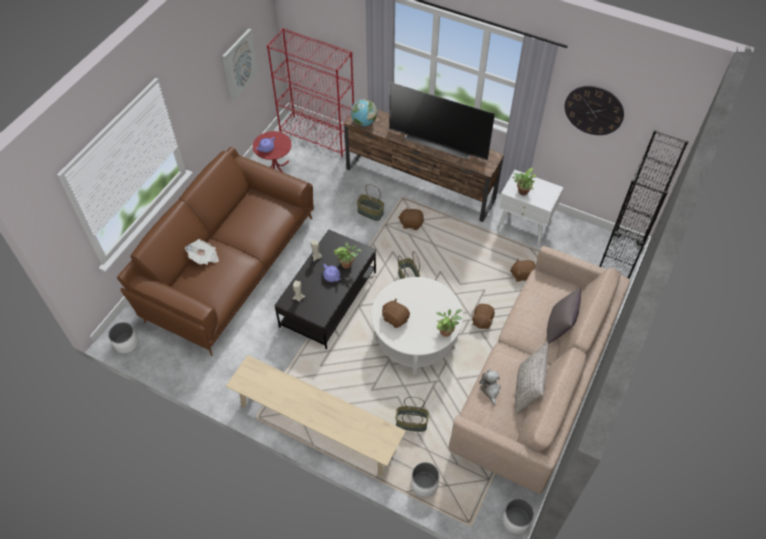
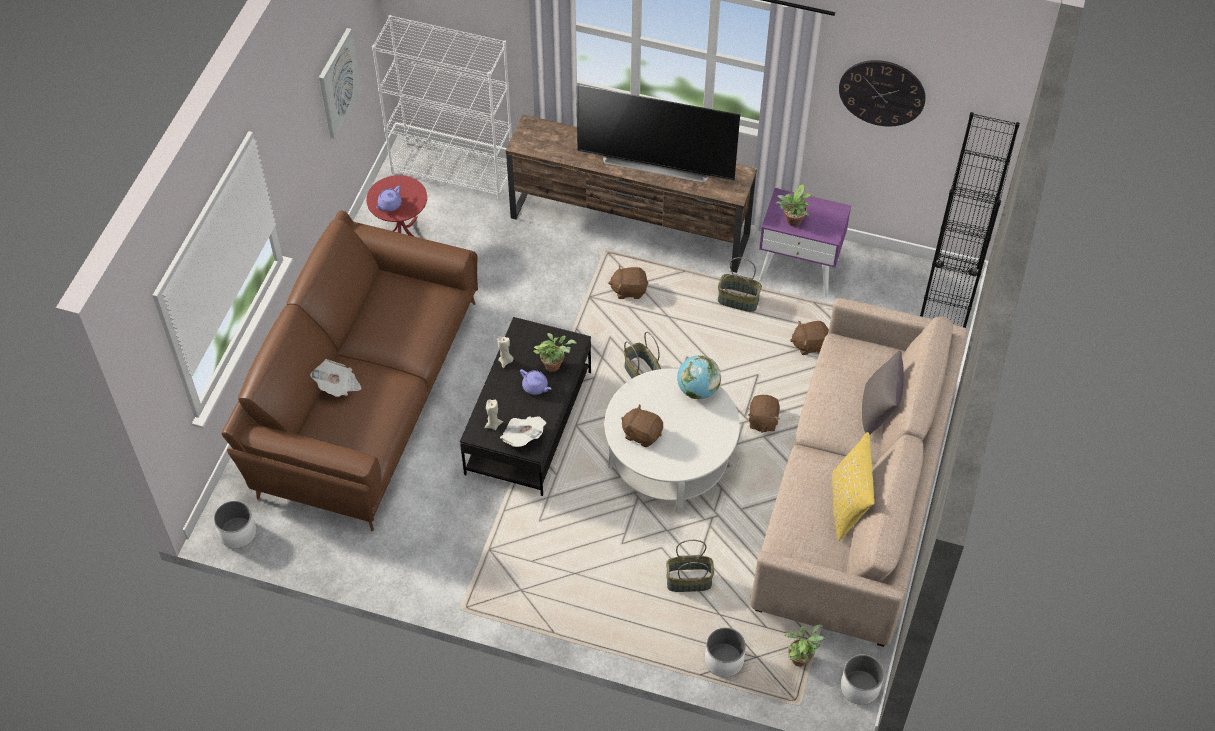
camera: 10 degrees left, 0 degrees up
beige bench [226,355,406,476] -> none
red bookcase [267,28,354,157] -> white bookcase [372,15,512,200]
globe [351,99,377,126] -> globe moved to [677,355,721,399]
basket [357,184,384,221] -> basket moved to [718,257,762,312]
potted plant [436,309,463,337] -> potted plant moved to [783,624,825,667]
plush toy [479,370,500,405] -> none
white nightstand [497,170,564,246] -> purple nightstand [759,188,851,297]
grey pillow [515,342,548,416] -> yellow pillow [832,432,875,541]
none -> newspaper [500,416,546,447]

